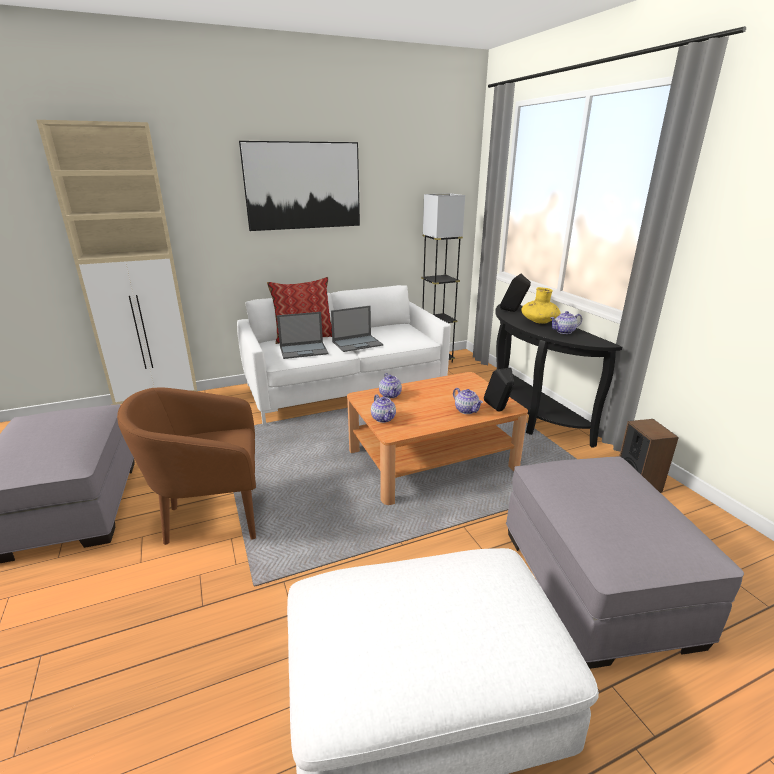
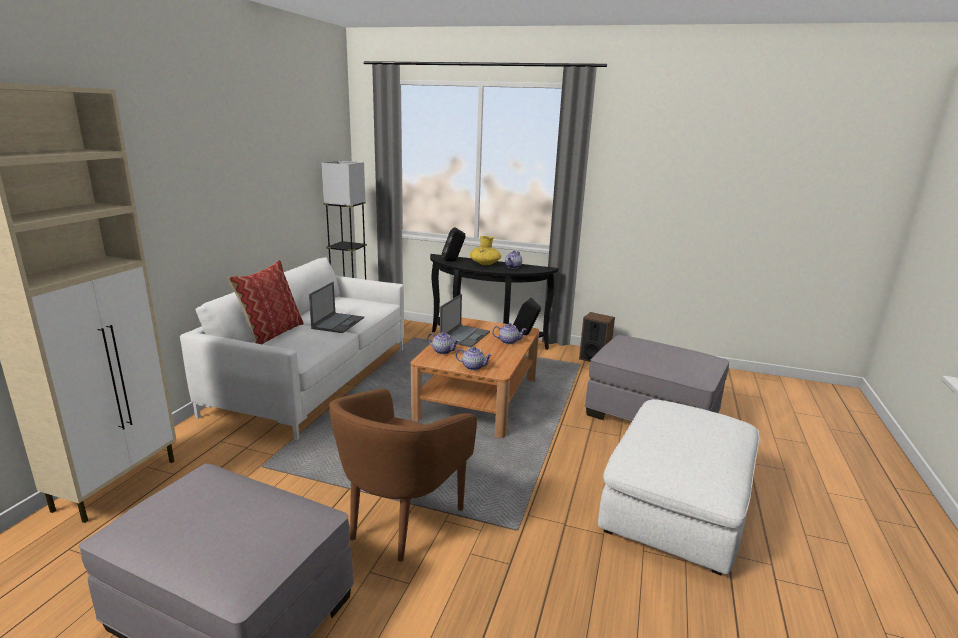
camera: 50 degrees left, 5 degrees down
picture [239,141,360,231] -> none
laptop [277,312,328,359] -> laptop moved to [440,294,490,347]

